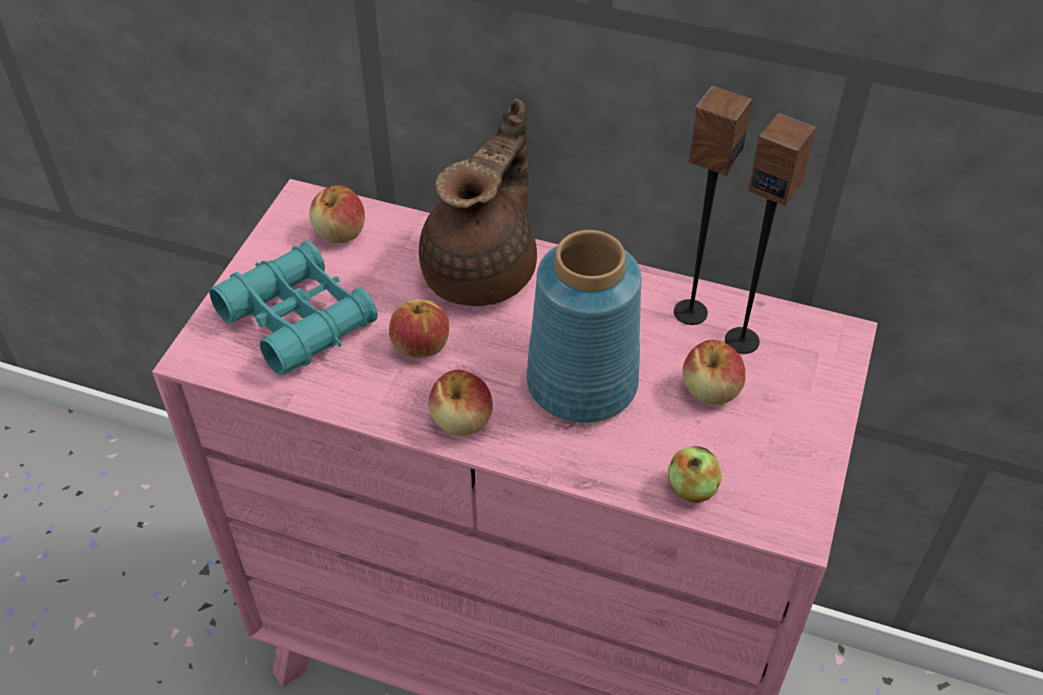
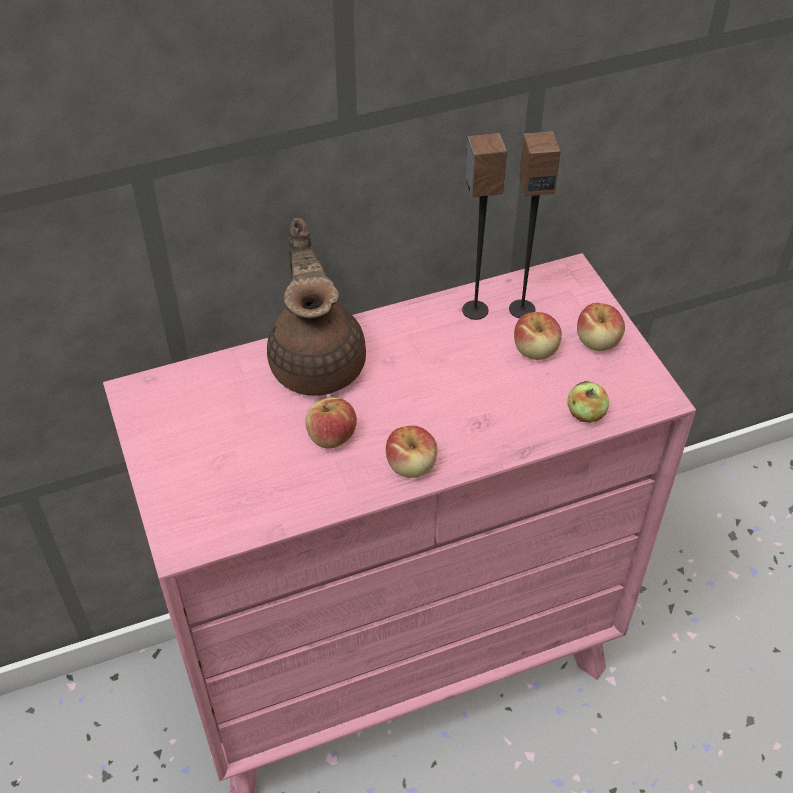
camera: 40 degrees left, 0 degrees up
turquoise binoculars [209,241,378,375] -> none
apple [309,185,365,243] -> apple moved to [577,303,625,351]
blue vase [527,230,642,423] -> none

